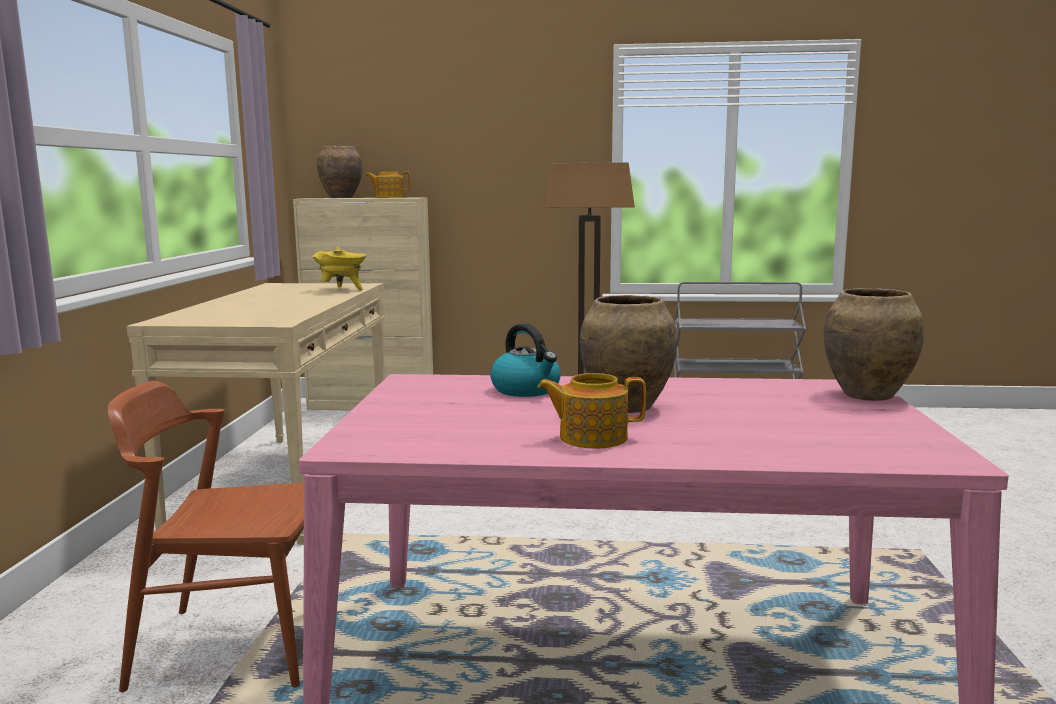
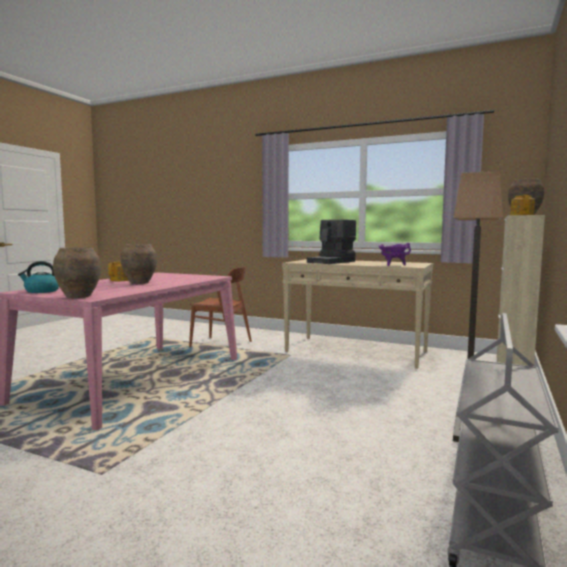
camera: 110 degrees right, 5 degrees down
brown chair [108,381,304,692] -> brown chair turned 90 degrees clockwise [189,267,252,347]
yellow cooking pot [312,247,367,290] -> purple cooking pot [378,243,411,266]
kettle [490,323,561,397] -> kettle moved to [18,261,59,293]
none -> coffee machine [307,219,356,264]

